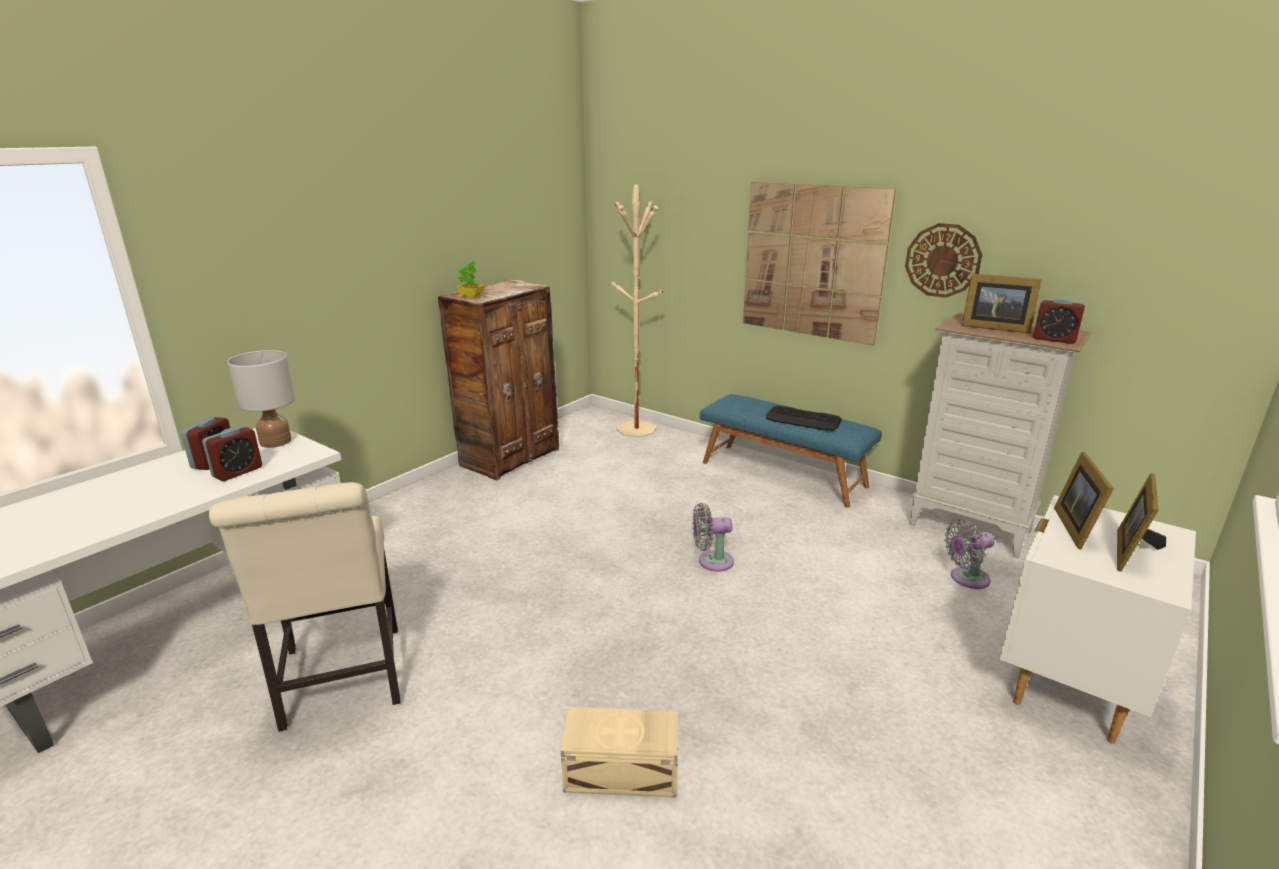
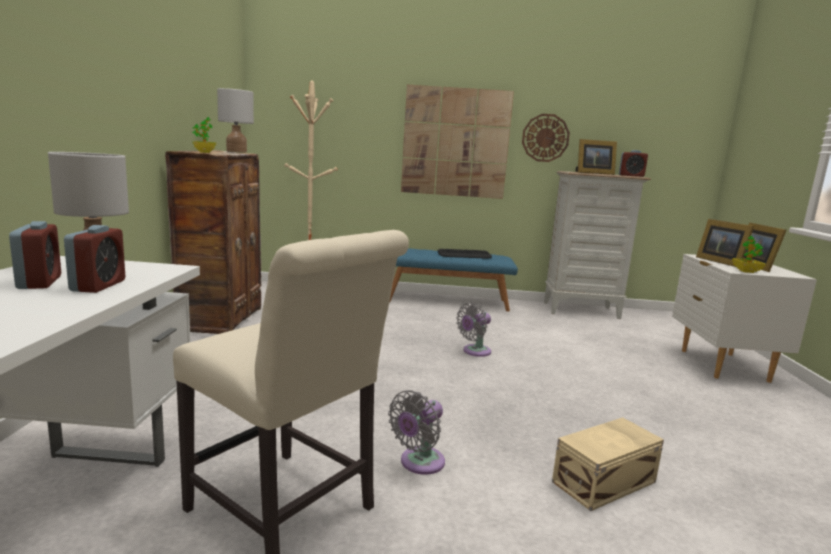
camera: 35 degrees left, 10 degrees down
grey fan [944,519,995,589] -> grey fan moved to [388,390,445,475]
none -> grey table lamp [217,88,254,152]
none -> potted plant [732,236,766,273]

